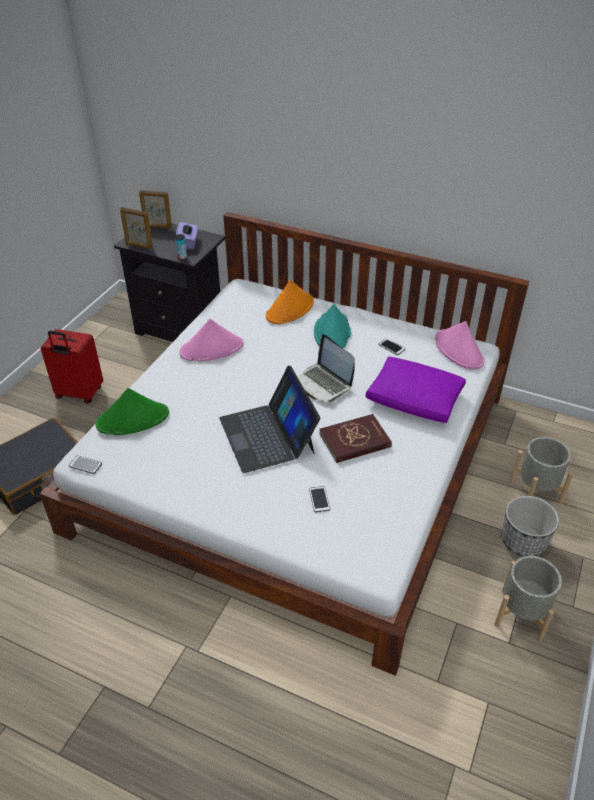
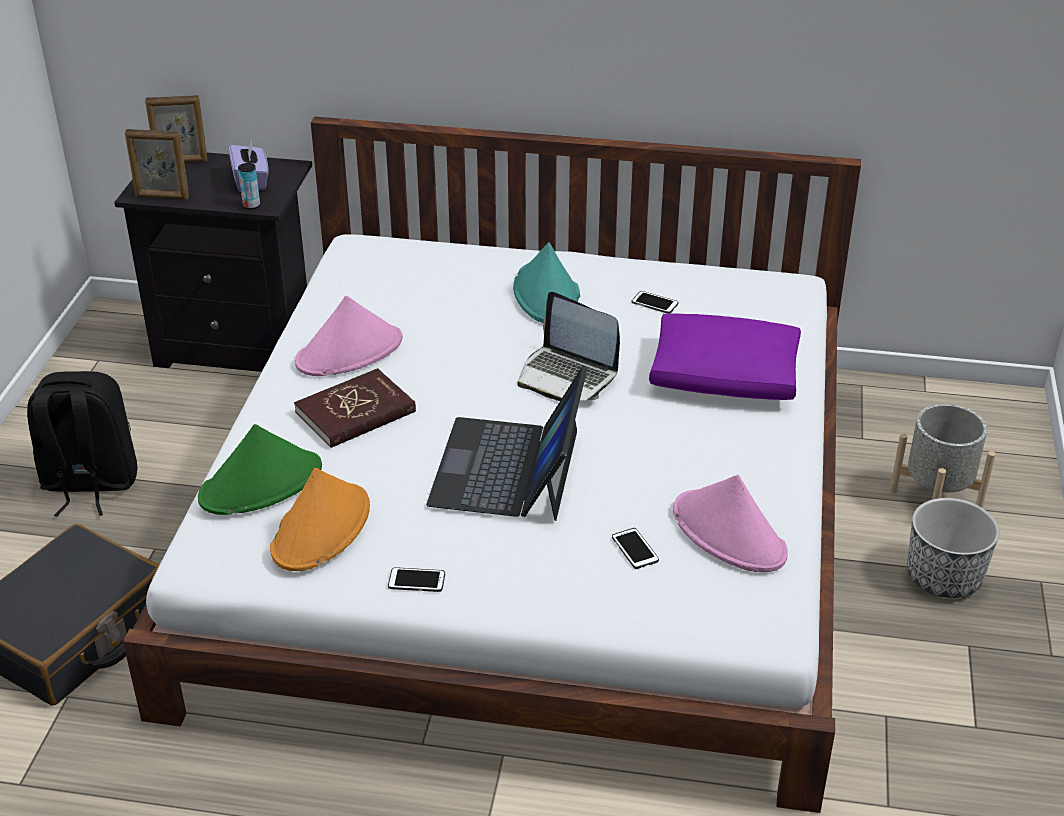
camera: 15 degrees left, 5 degrees down
red suitcase [41,329,103,404] -> black backpack [27,371,138,516]
phone [69,456,102,474] -> phone moved to [388,568,445,592]
laptop [219,366,320,473] -> laptop turned 45 degrees clockwise [426,366,587,521]
orange hat [266,280,314,324] -> orange hat moved to [270,468,370,571]
red book [320,414,392,463] -> red book moved to [294,368,416,448]
pink hat [435,321,485,370] -> pink hat moved to [673,475,788,572]
grey planter [494,556,562,642] -> none

